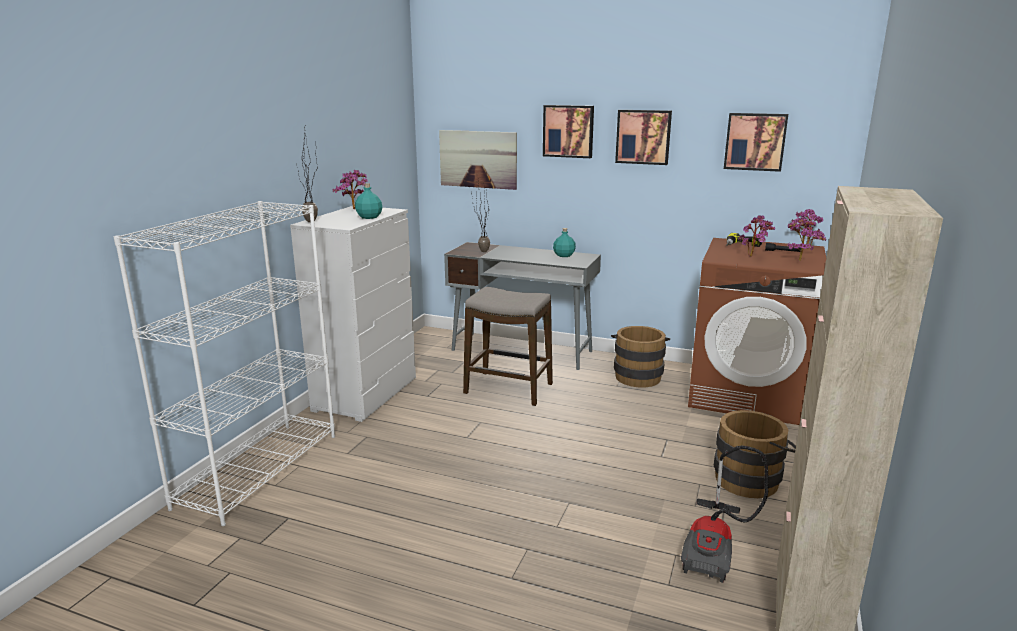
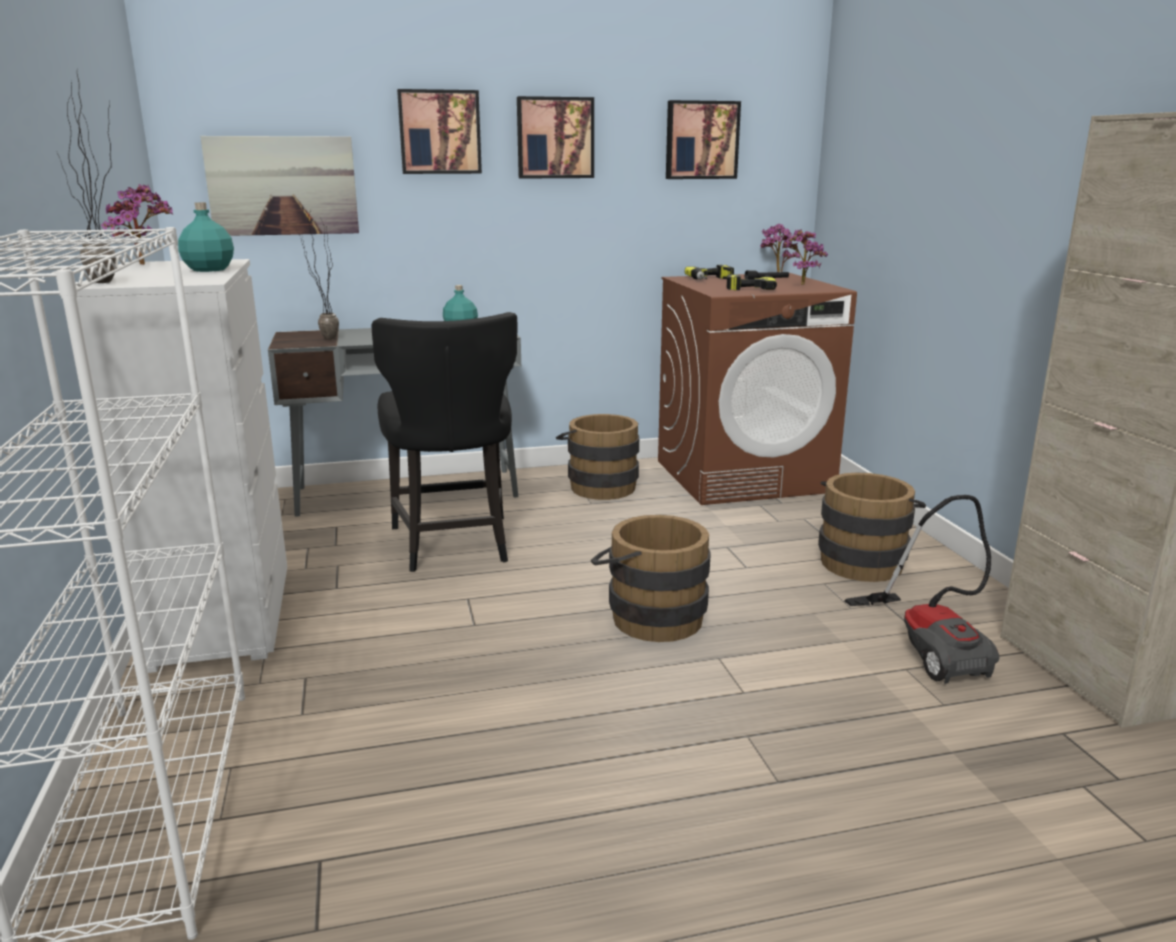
camera: 35 degrees left, 0 degrees up
stool [463,287,553,406] -> black chair [371,312,517,572]
potted plant [738,215,775,256] -> power drill [727,274,777,290]
none -> brown bucket [591,515,711,642]

